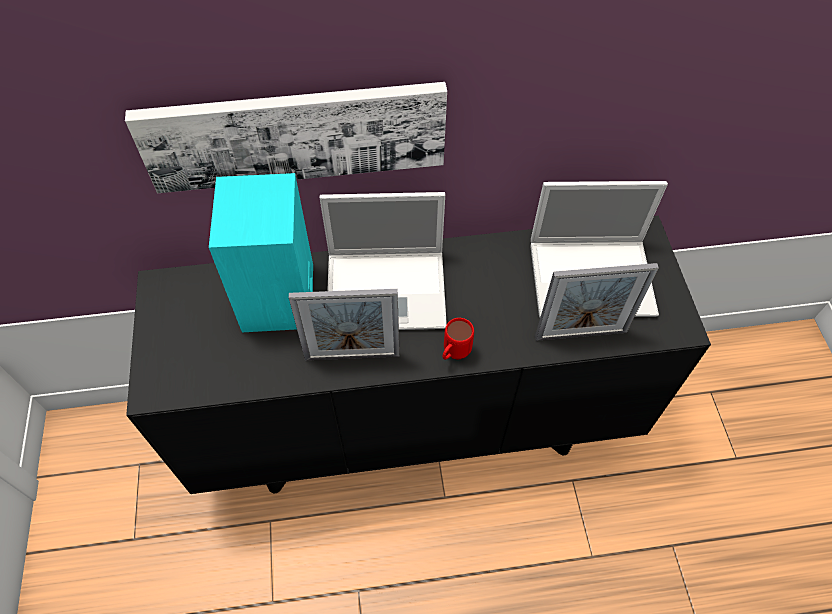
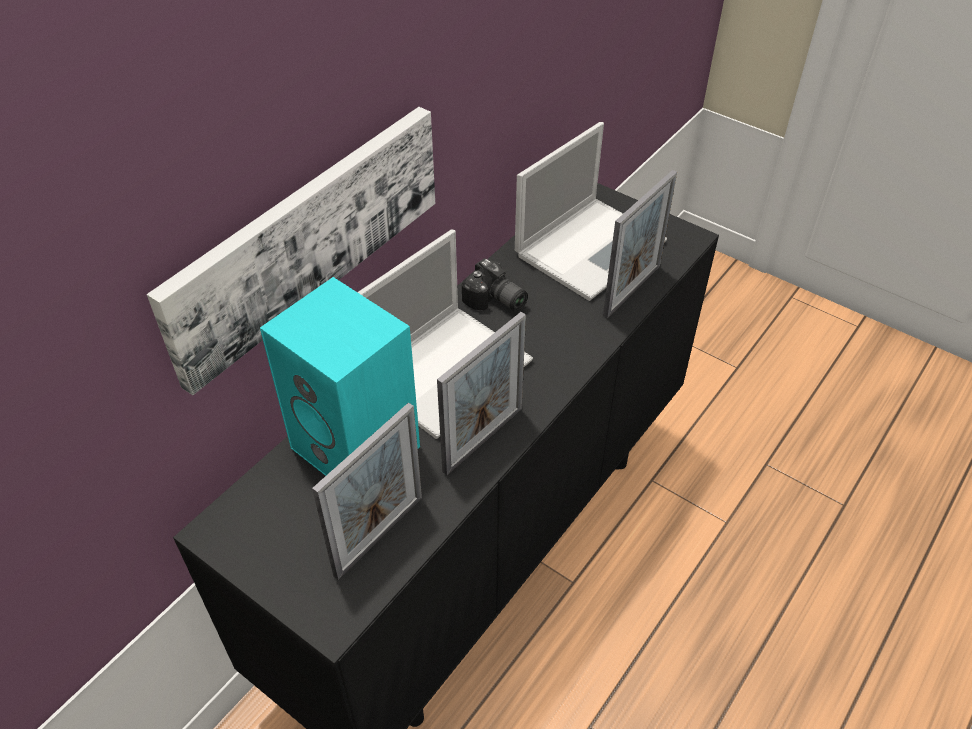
camera: 45 degrees left, 10 degrees down
red mug [443,318,474,360] -> none
none -> picture frame [312,402,422,580]
none -> camera [462,259,528,311]

